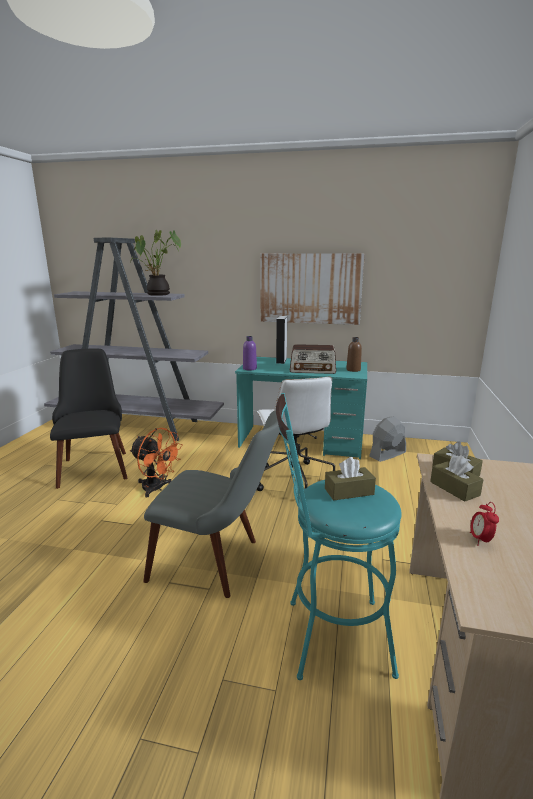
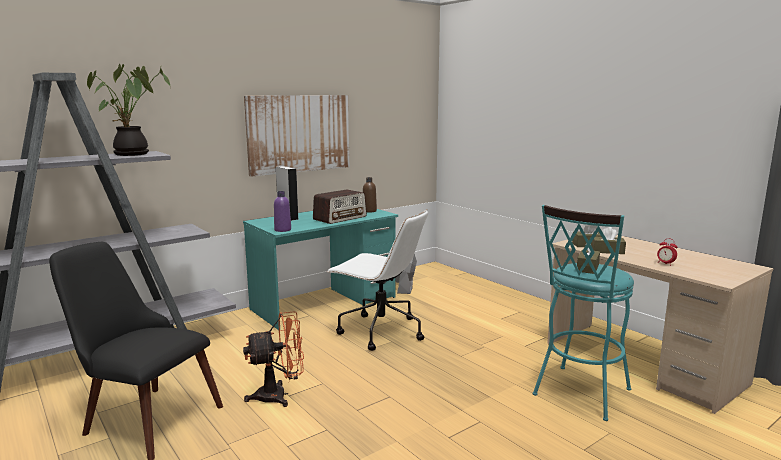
camera: 50 degrees left, 5 degrees down
grey chair [143,410,283,598] -> none

